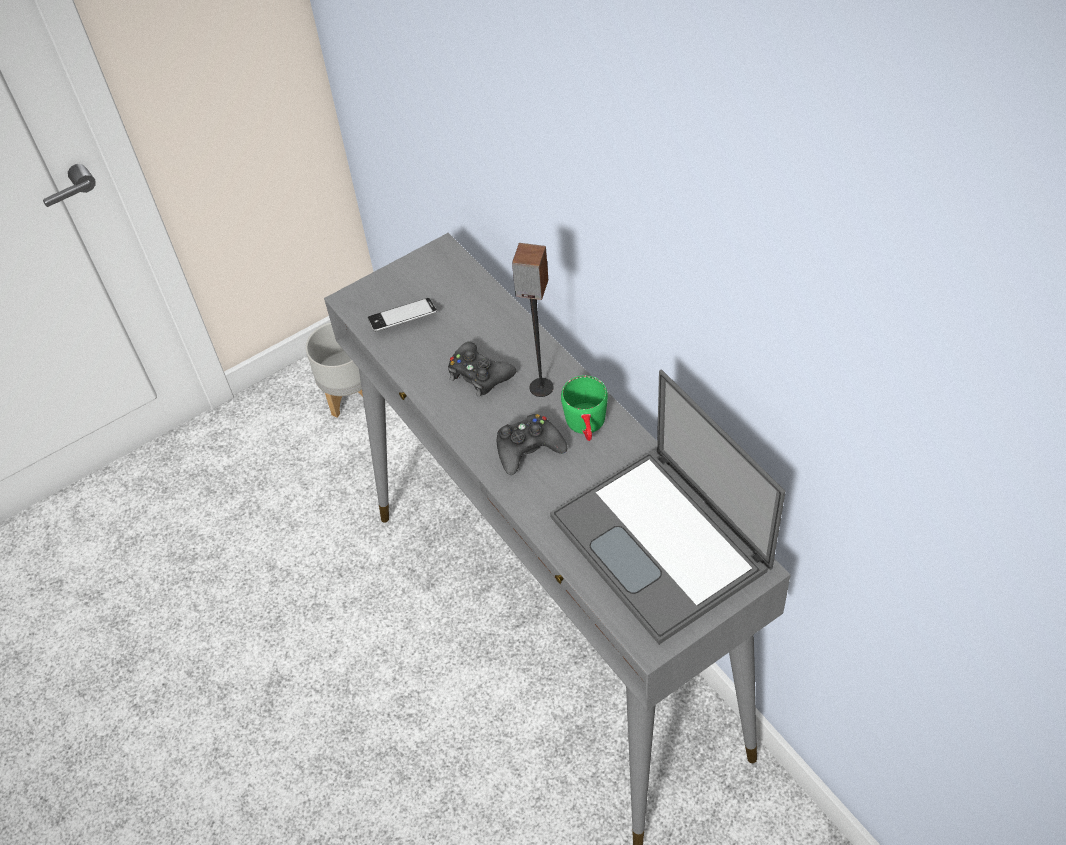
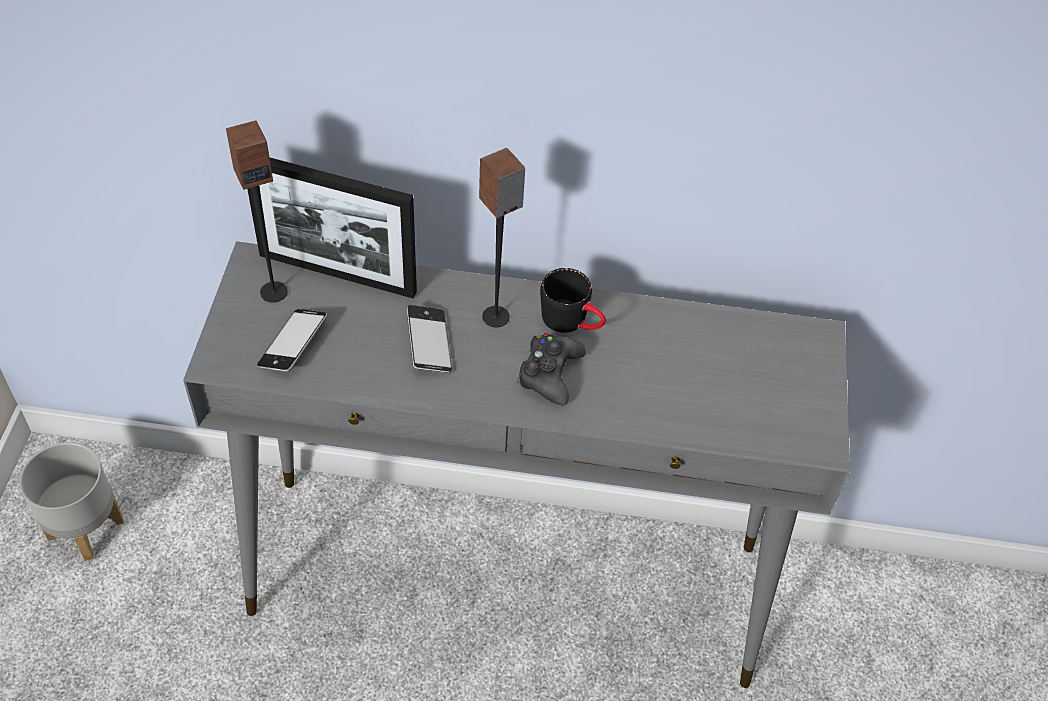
camera: 55 degrees left, 0 degrees up
black game controller [448,341,516,397] -> phone [406,305,452,374]
laptop [550,370,786,645] -> none
green mug [561,375,608,441] -> black mug [540,268,606,333]
none -> speaker [226,120,288,303]
none -> picture frame [247,157,417,298]

